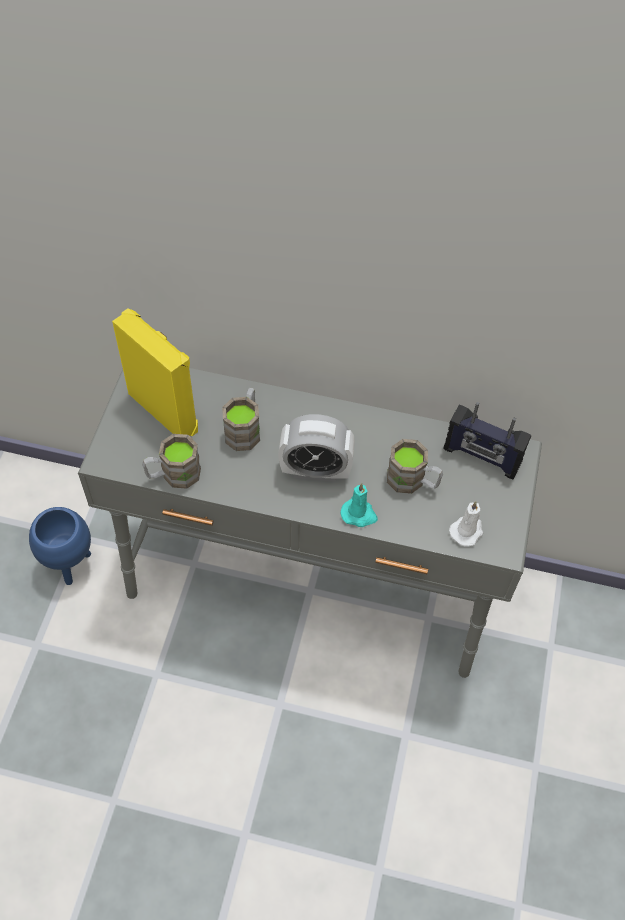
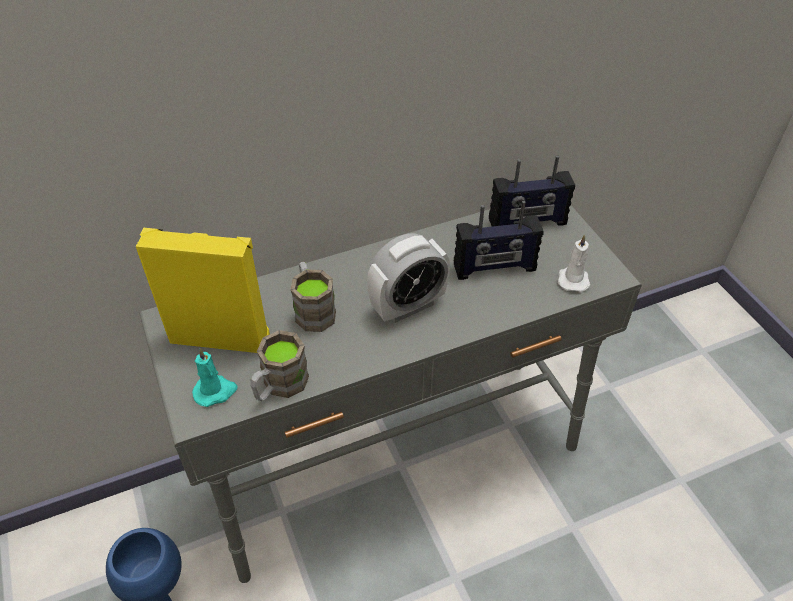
camera: 35 degrees left, 10 degrees down
turquoise candle [340,483,378,527] -> turquoise candle moved to [192,348,237,407]
brown mug [387,439,443,494] -> radio [454,201,544,280]

